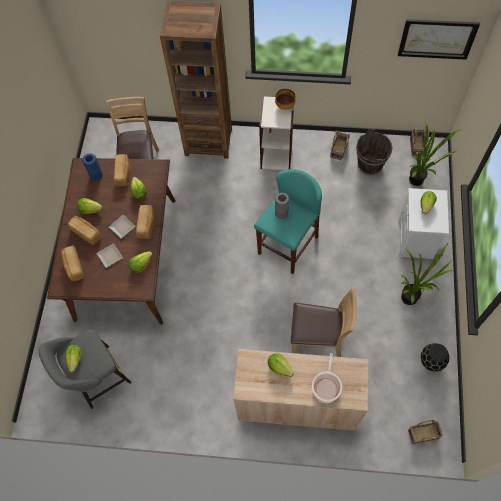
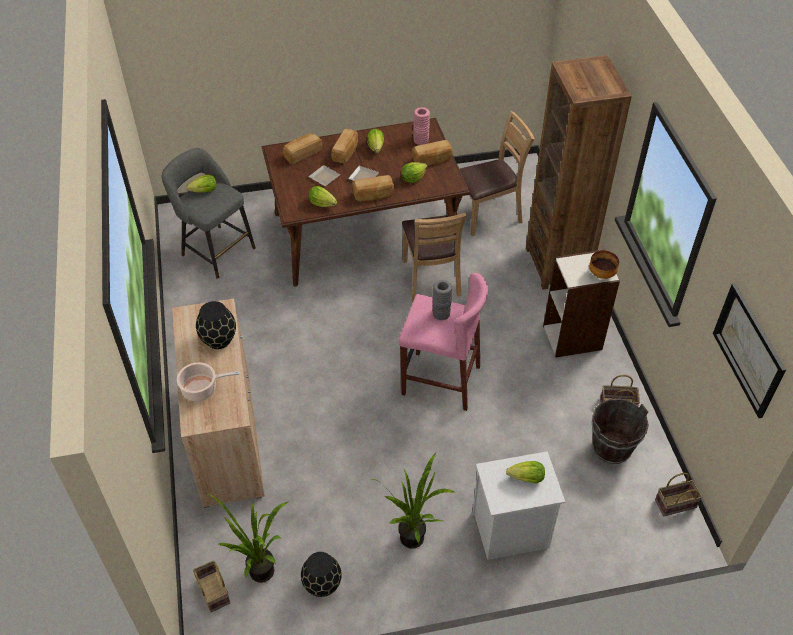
camera: 70 degrees right, 15 degrees down
blue vase [82,153,102,181] -> pink vase [413,107,430,145]
turquoise stool [254,169,322,274] -> pink stool [398,273,488,411]
lettuce [268,353,294,377] -> black vase [196,301,236,349]
brown chair [291,288,357,357] -> brown chair moved to [402,212,467,303]
potted plant [409,120,462,186] -> potted plant moved to [208,494,290,583]

